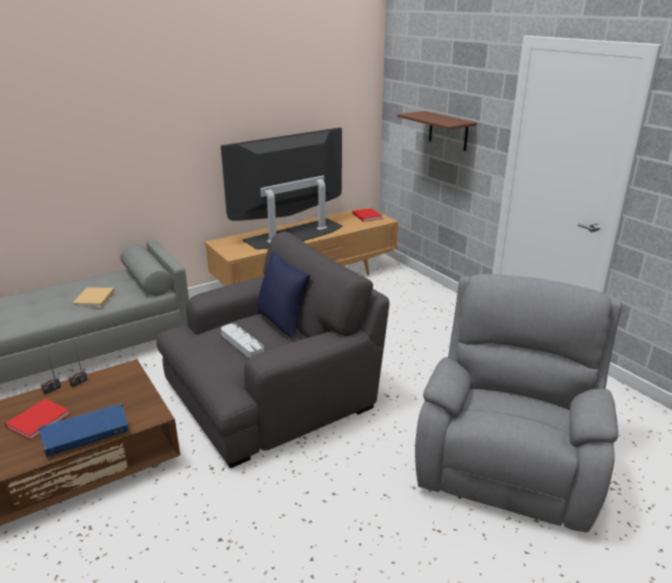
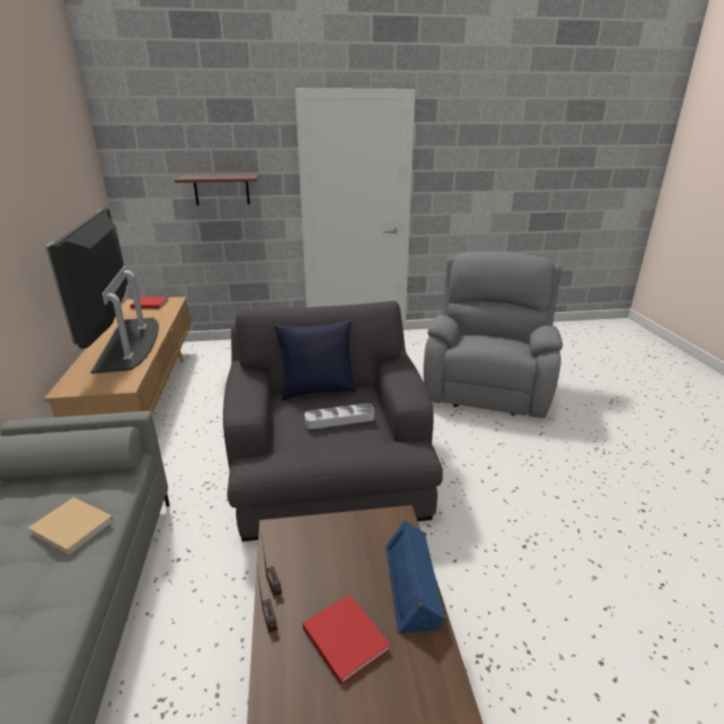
camera: 65 degrees left, 0 degrees up
grey armchair [415,274,622,533] -> grey armchair turned 60 degrees clockwise [423,251,563,418]

